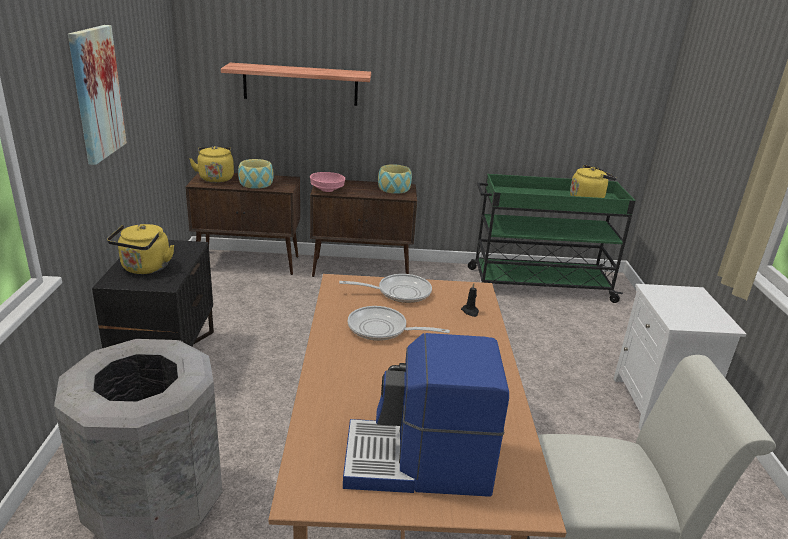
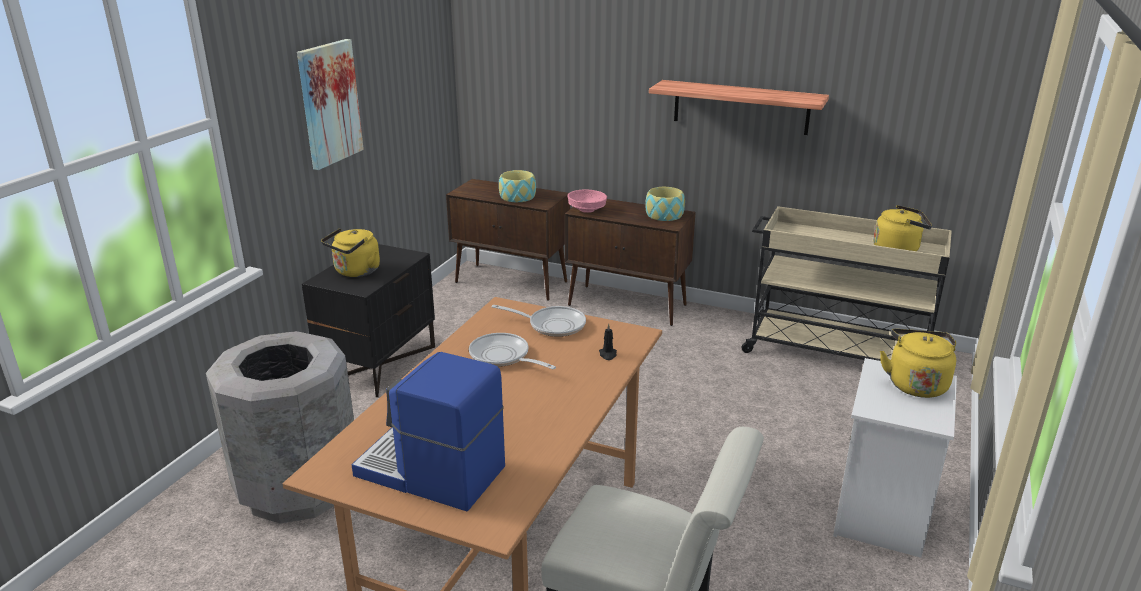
camera: 25 degrees right, 0 degrees up
yellow kettle [189,146,234,183] -> yellow kettle moved to [880,329,956,398]
shelf [221,63,371,106] -> shelf moved to [649,80,829,135]
green cart [468,174,636,303] -> beige cart [741,206,952,361]

